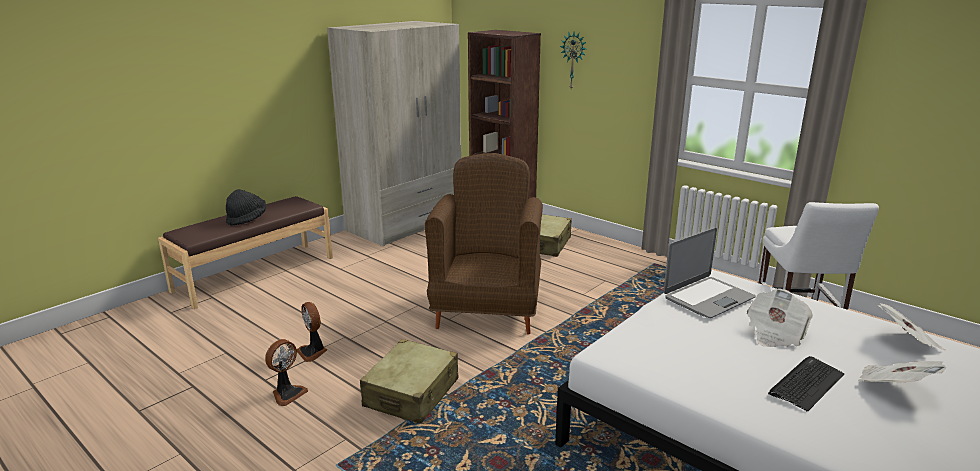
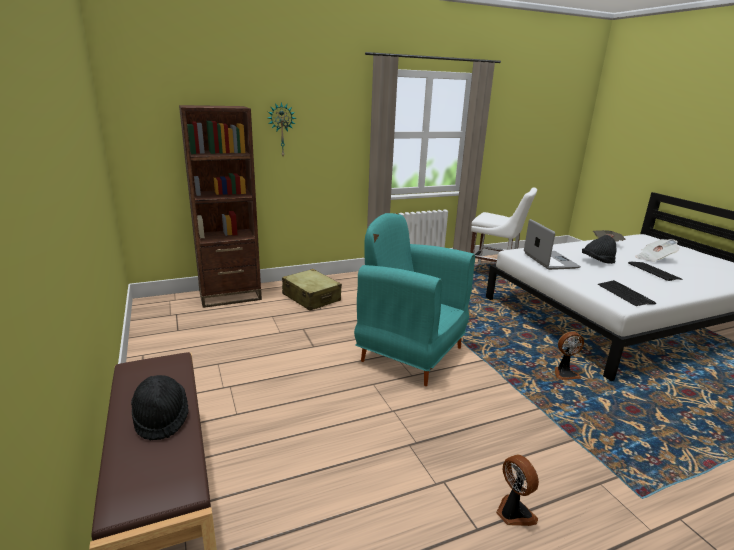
camera: 65 degrees left, 0 degrees up
fan [297,302,327,362] -> fan moved to [554,331,584,380]
beige wardrobe [327,21,461,246] -> none
beige suitcase [360,339,458,423] -> none
brown armchair [425,153,543,335] -> turquoise armchair [354,213,475,386]
newspaper [747,289,813,347] -> black hat [582,235,617,264]
none -> keyboard [597,280,656,306]

